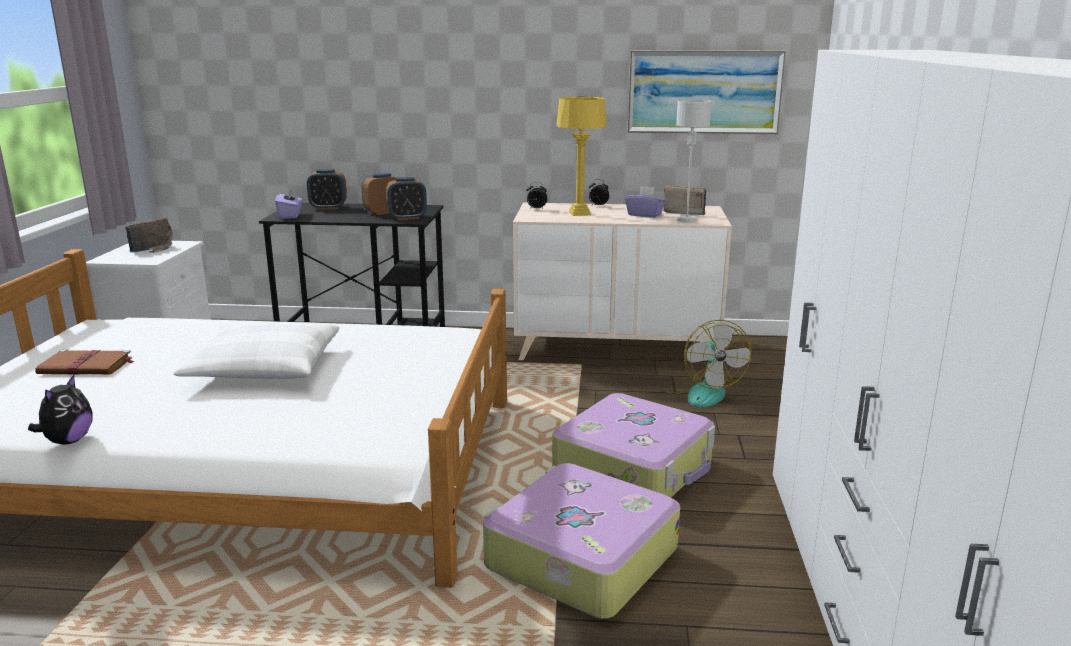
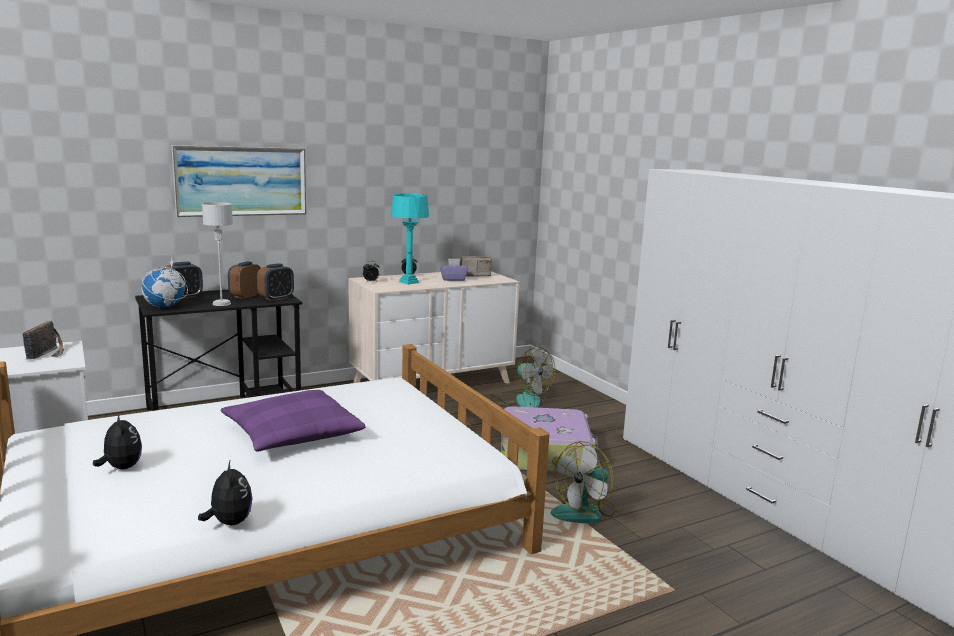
camera: 35 degrees left, 5 degrees down
brown book [35,349,134,375] -> plush toy [93,414,142,469]
white pillow [174,322,339,379] -> purple pillow [221,390,366,451]
purple tissue box [275,188,302,219] -> globe [142,257,188,307]
suitcase [483,463,680,619] -> fan [551,441,616,524]
yellow table lamp [556,96,607,216] -> turquoise table lamp [391,194,429,285]
picture [627,50,786,134] -> picture moved to [172,145,306,217]
grey table lamp [676,100,711,223] -> grey table lamp moved to [202,202,233,306]

